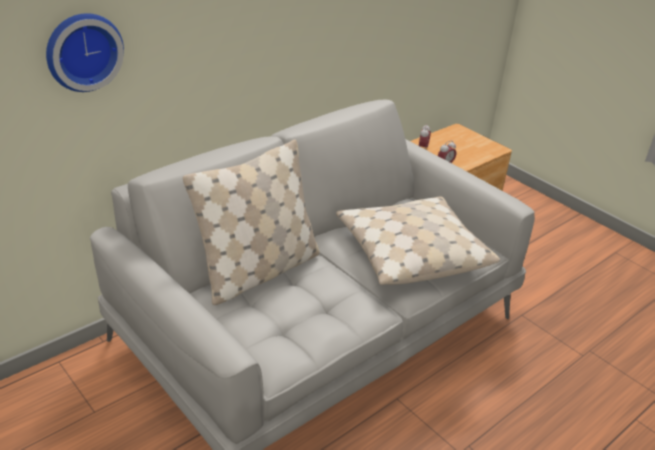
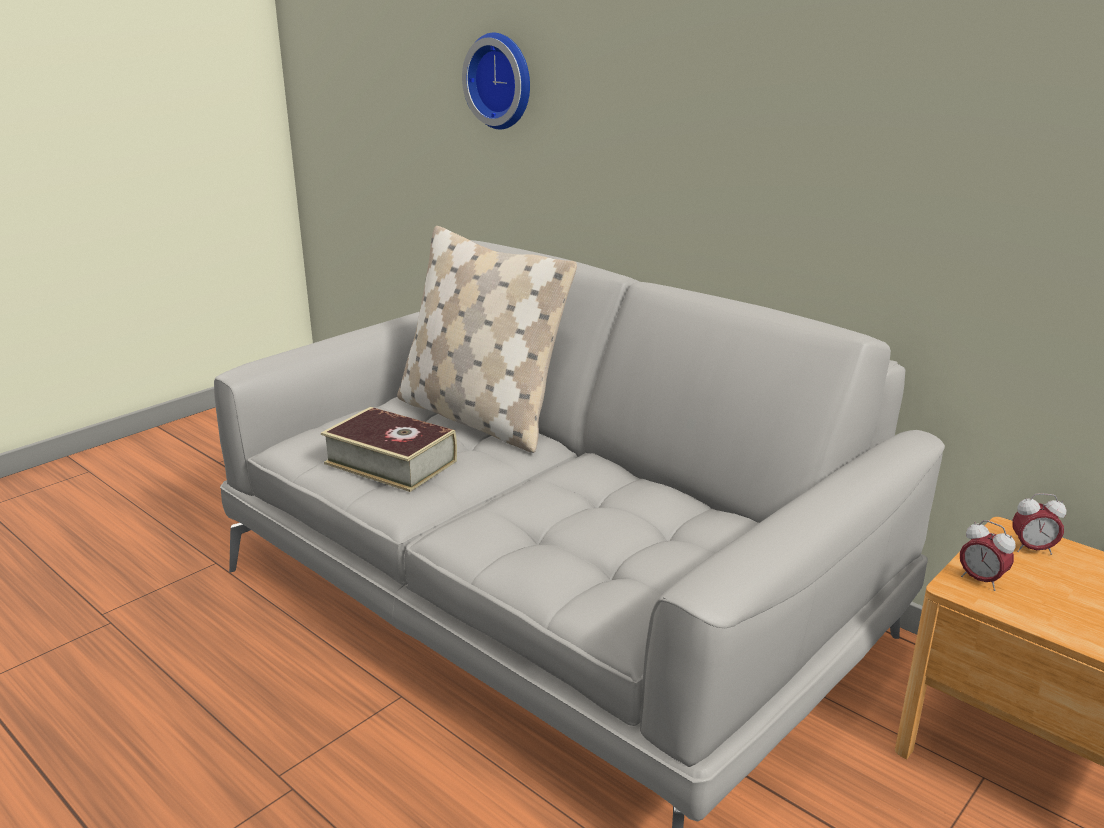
camera: 85 degrees right, 10 degrees down
beige pillow [336,196,500,285] -> none
none -> book [321,407,457,492]

